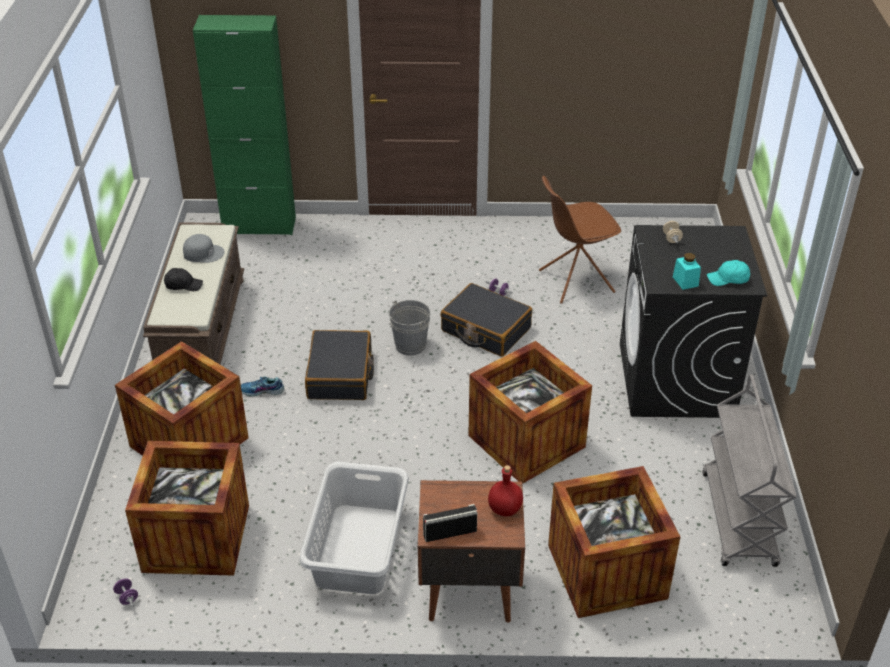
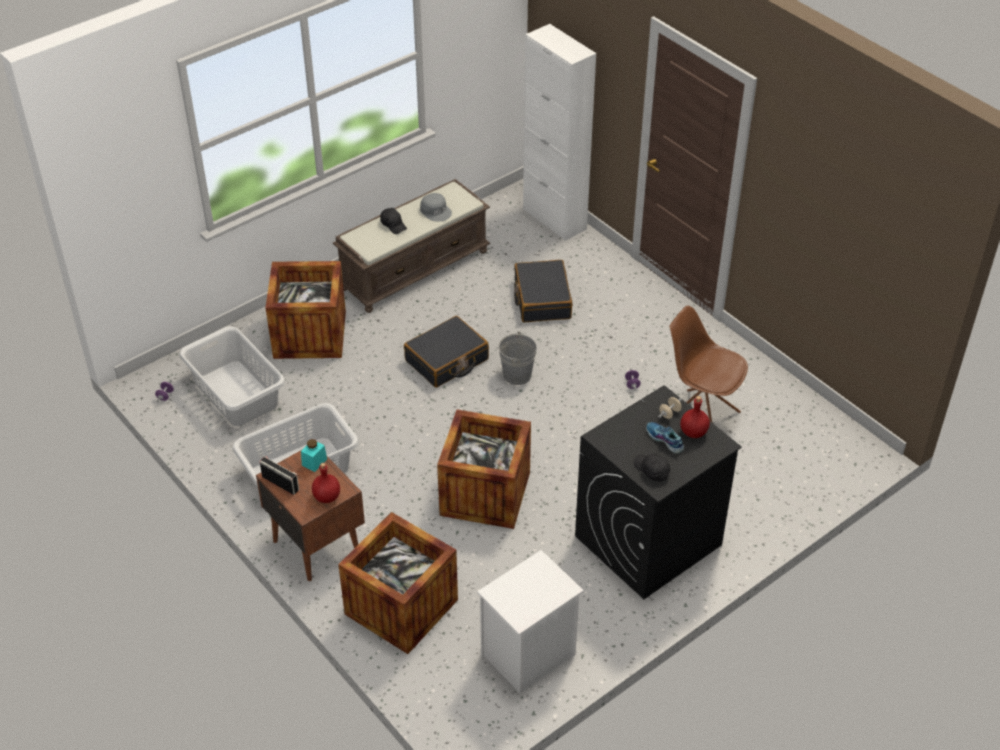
camera: 50 degrees right, 5 degrees up
crate [125,441,249,576] -> grey laundry basket [179,326,285,426]
green cabinet [193,15,296,235] -> white cabinet [523,24,596,241]
shoe [241,376,284,396] -> shoe moved to [646,422,684,453]
black suitcase [440,283,532,357] -> black suitcase moved to [514,260,573,322]
turquoise jar [673,253,701,290] -> turquoise jar moved to [301,439,327,472]
grey cart [702,374,797,567] -> white nightstand [477,550,584,694]
turquoise cap [707,260,750,286] -> black cap [634,454,670,481]
none -> red bottle [680,396,710,438]

